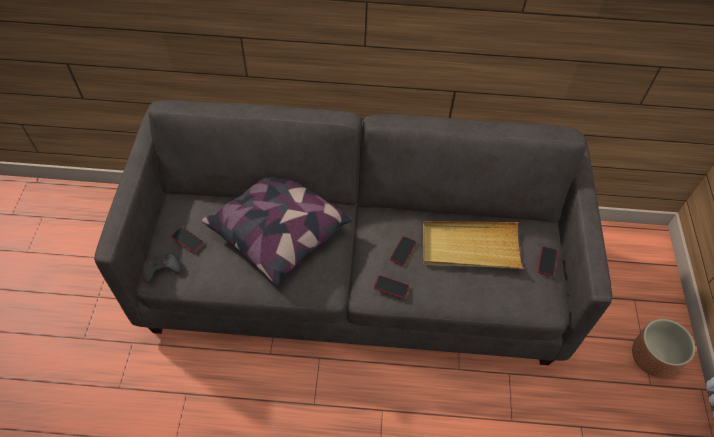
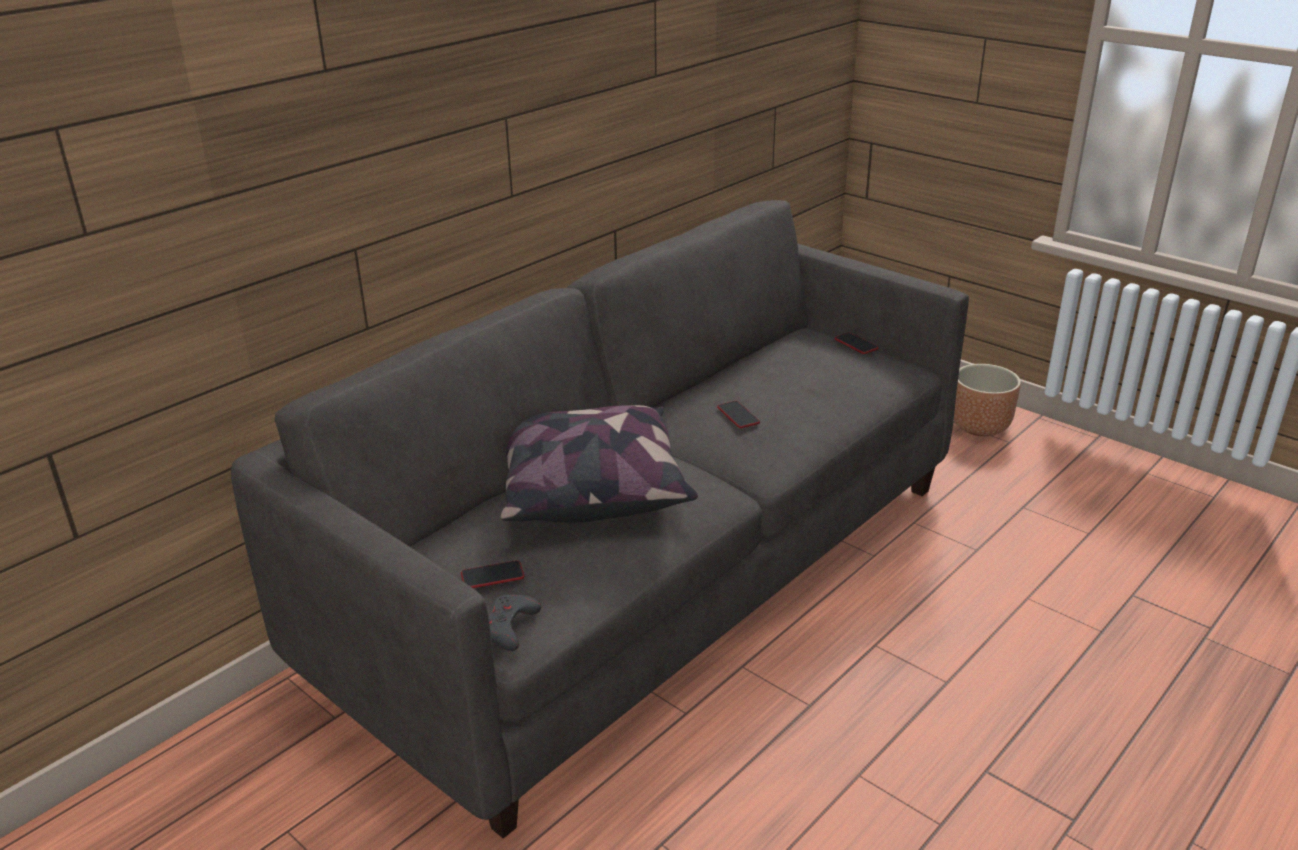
camera: 50 degrees left, 25 degrees down
phone [374,276,409,299] -> none
beige tray [423,221,524,269] -> none

